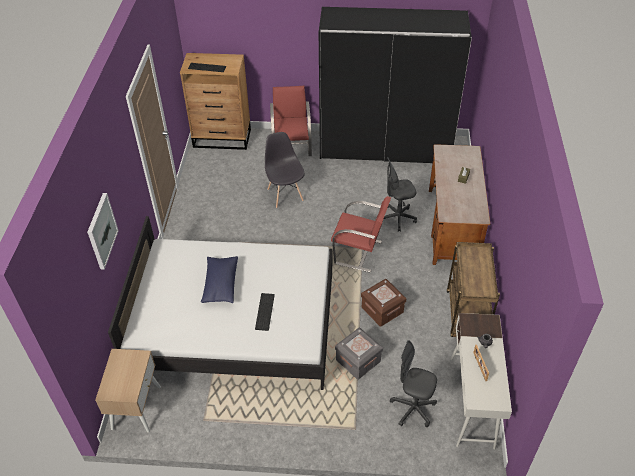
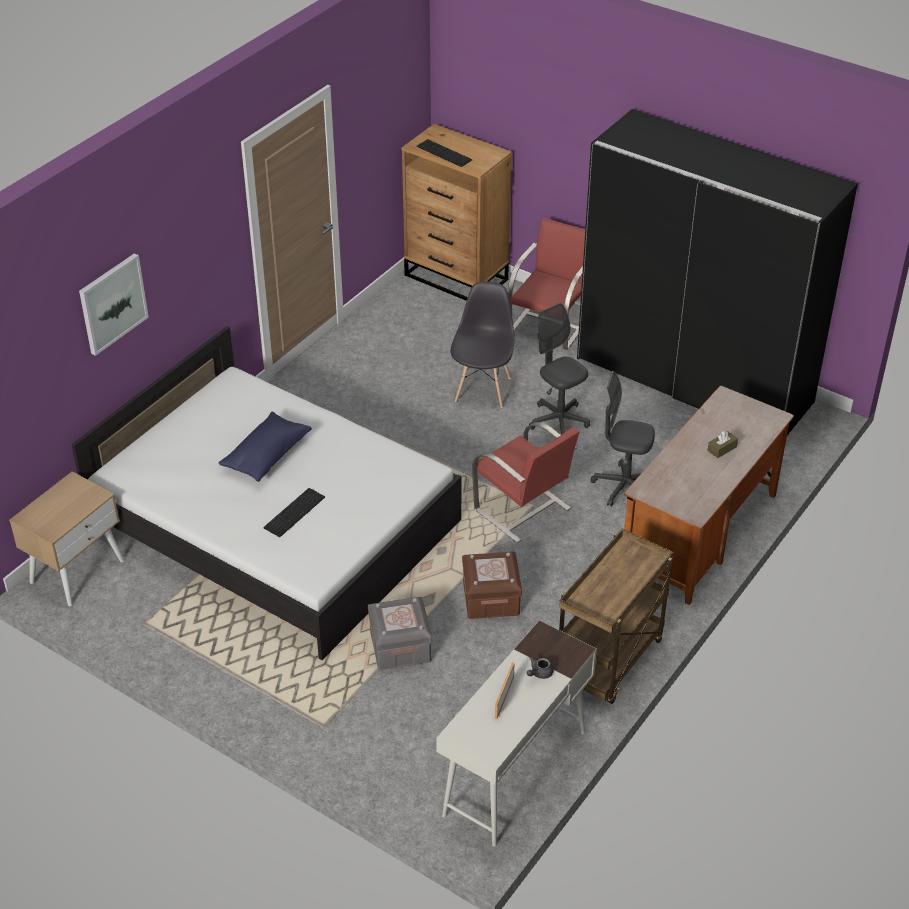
camera: 30 degrees right, 5 degrees down
grey office chair [390,340,437,427] -> grey office chair moved to [529,303,590,435]

